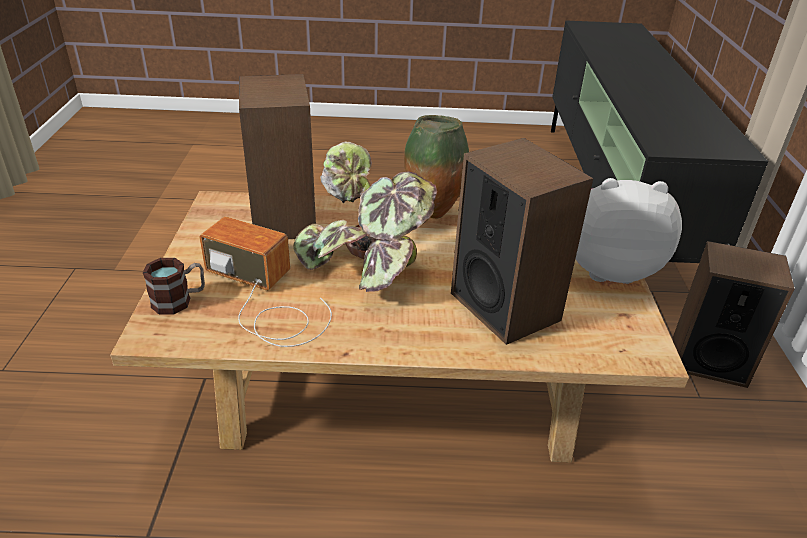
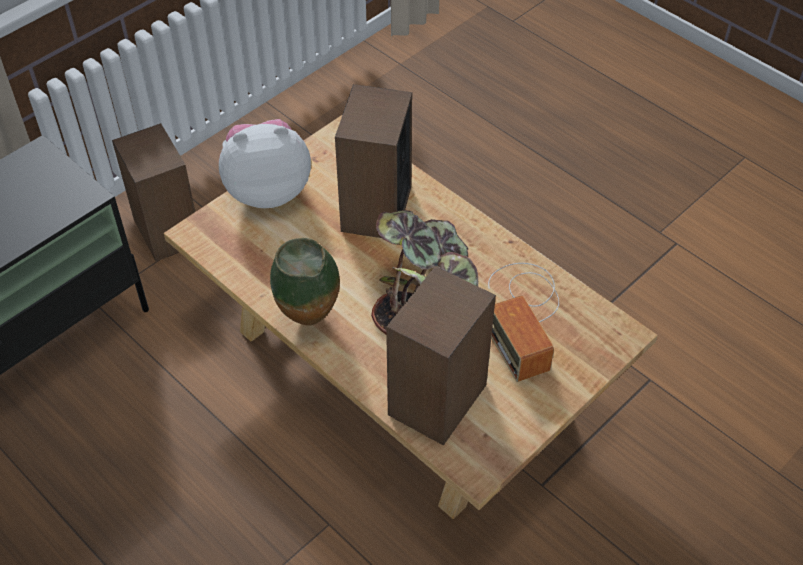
camera: 135 degrees left, 15 degrees up
mug [143,258,205,315] -> none
plush toy [576,178,682,284] -> plush toy turned 120 degrees clockwise [219,119,311,208]

